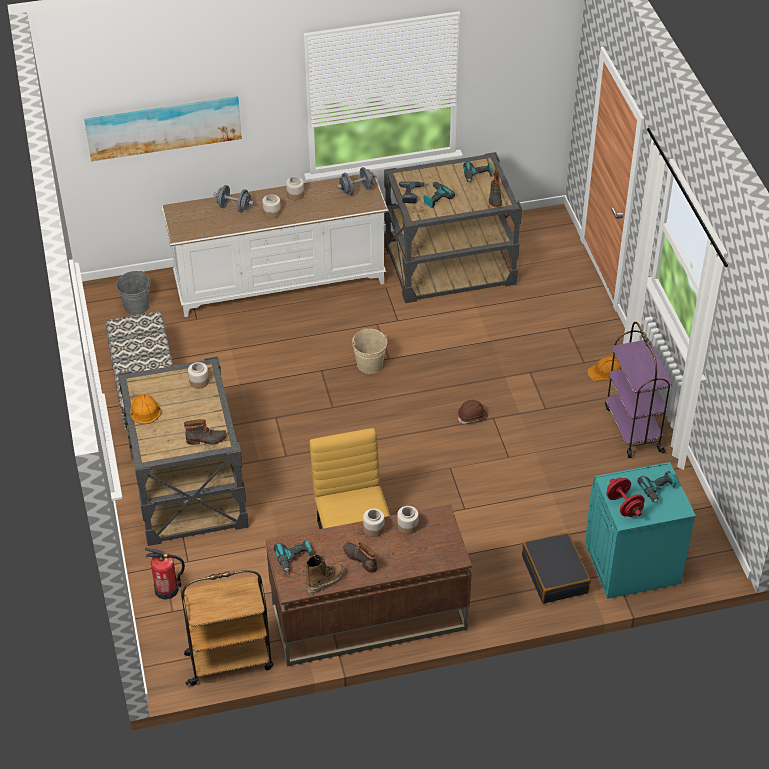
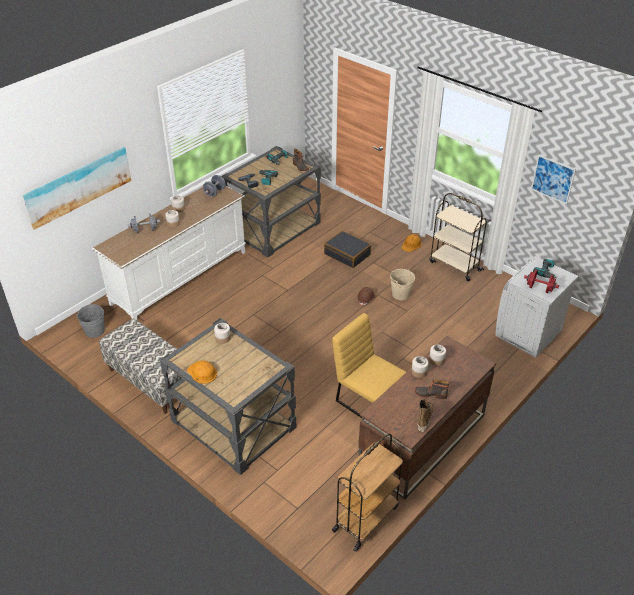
camera: 35 degrees left, 5 degrees down
fire extinguisher [145,548,185,600] -> none
boot [184,419,226,445] -> none
power drill [274,539,312,573] -> none
beige bucket [352,329,387,374] -> beige bucket moved to [390,269,415,300]
black suitcase [522,532,591,603] -> black suitcase moved to [324,231,371,268]
turquoise washing machine [585,462,696,599] -> white washing machine [495,256,578,358]
purple cart [605,322,672,458] -> beige cart [429,193,487,282]
none -> picture [531,155,576,204]

